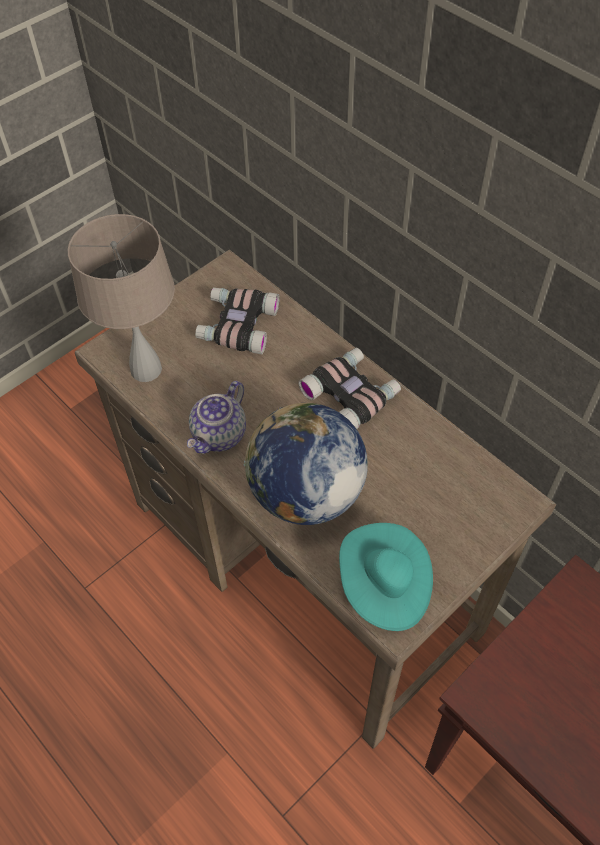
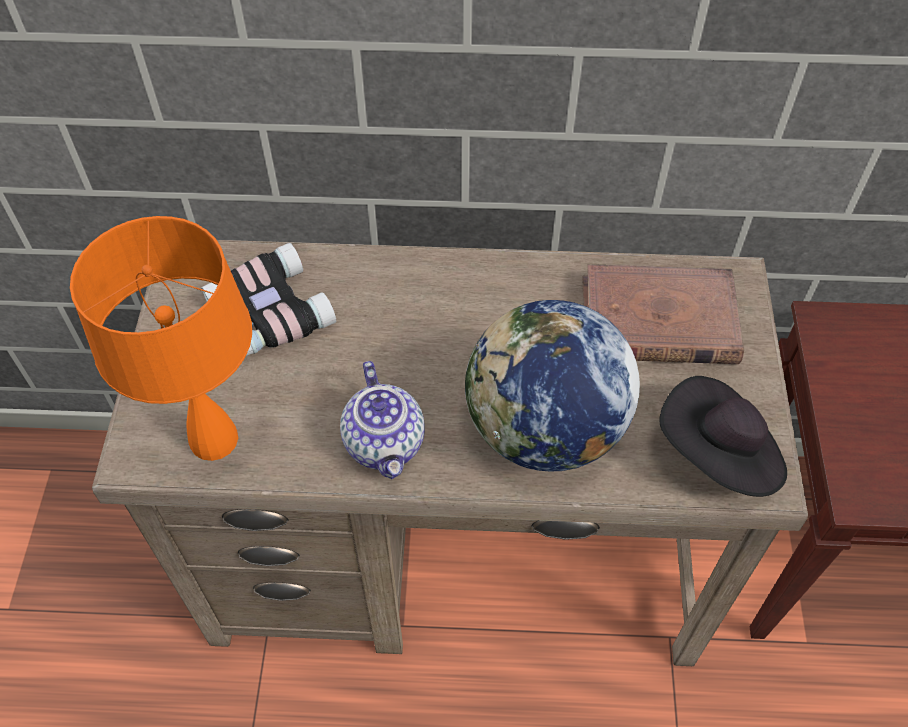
camera: 45 degrees left, 0 degrees up
beige table lamp [68,214,175,382] -> orange table lamp [70,216,252,461]
binoculars [298,348,401,429] -> none
turquoise hat [339,523,433,631] -> black hat [660,376,787,497]
none -> brown book [582,264,744,364]

